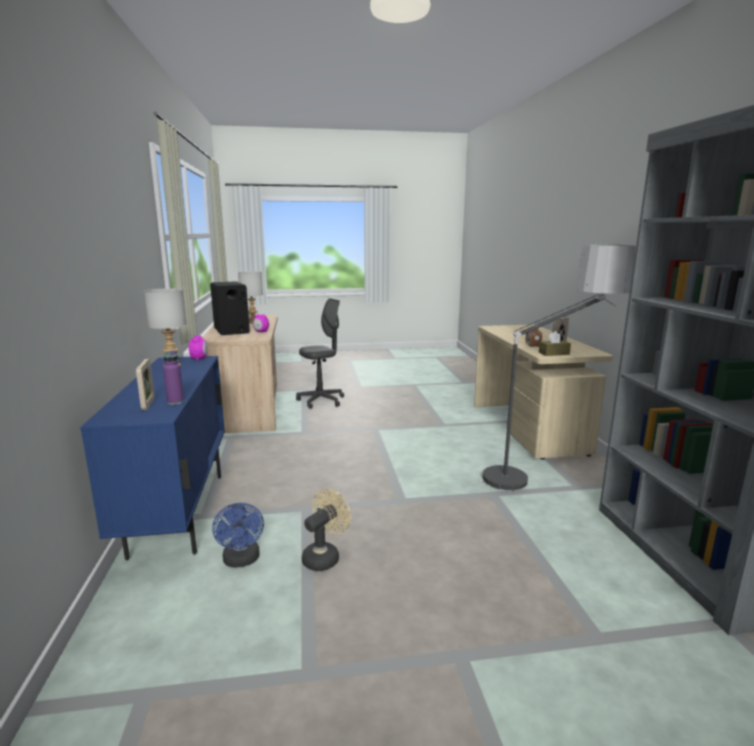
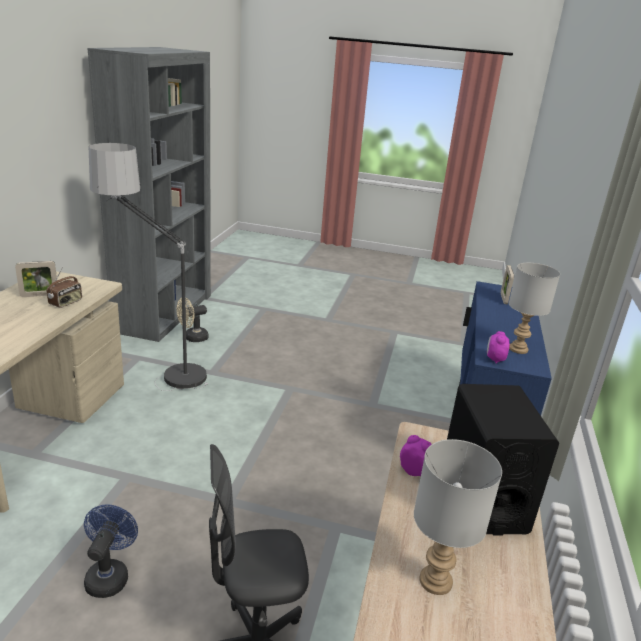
camera: 160 degrees left, 10 degrees up
purple bottle [163,350,184,405] -> none
blue fan [212,503,264,568] -> blue fan moved to [84,504,138,598]
beige fan [302,489,351,571] -> beige fan moved to [176,298,209,342]
brown tissue box [539,331,571,356] -> none

